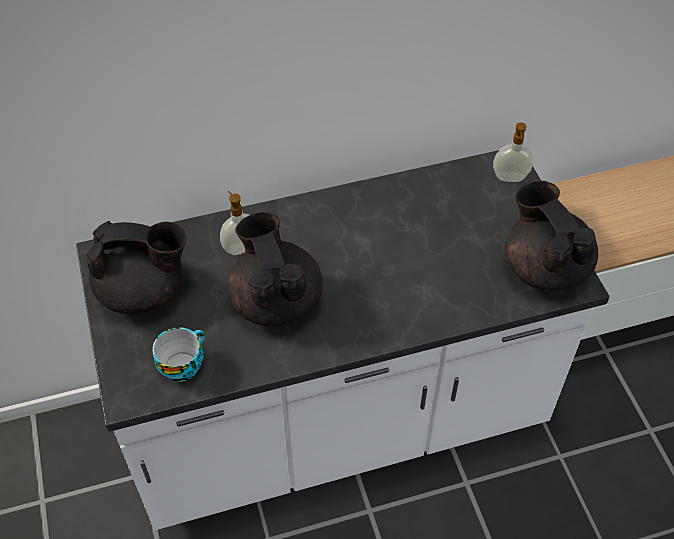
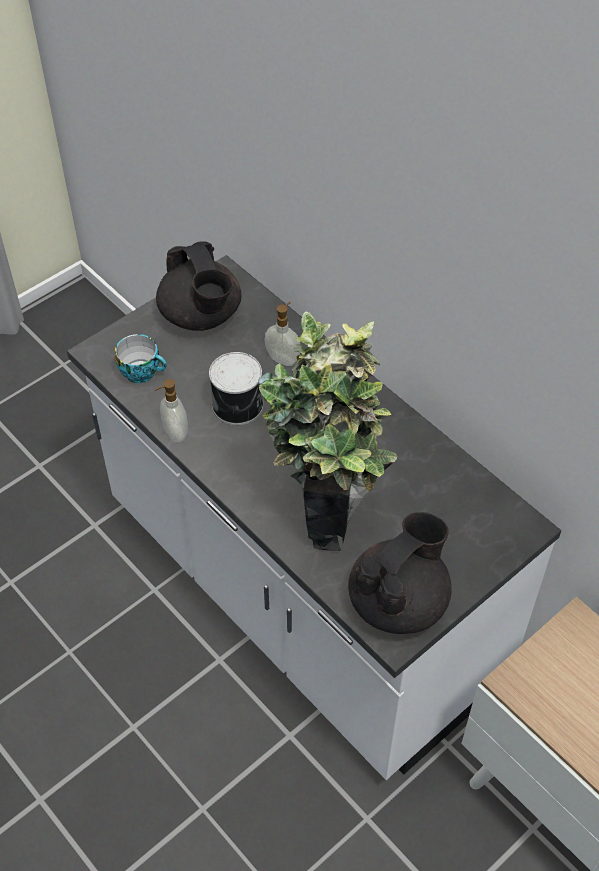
camera: 65 degrees right, 0 degrees up
black teapot [228,212,323,327] -> can [209,352,263,425]
soap dispenser [493,123,534,182] -> soap dispenser moved to [155,379,188,443]
none -> potted plant [258,311,397,551]

